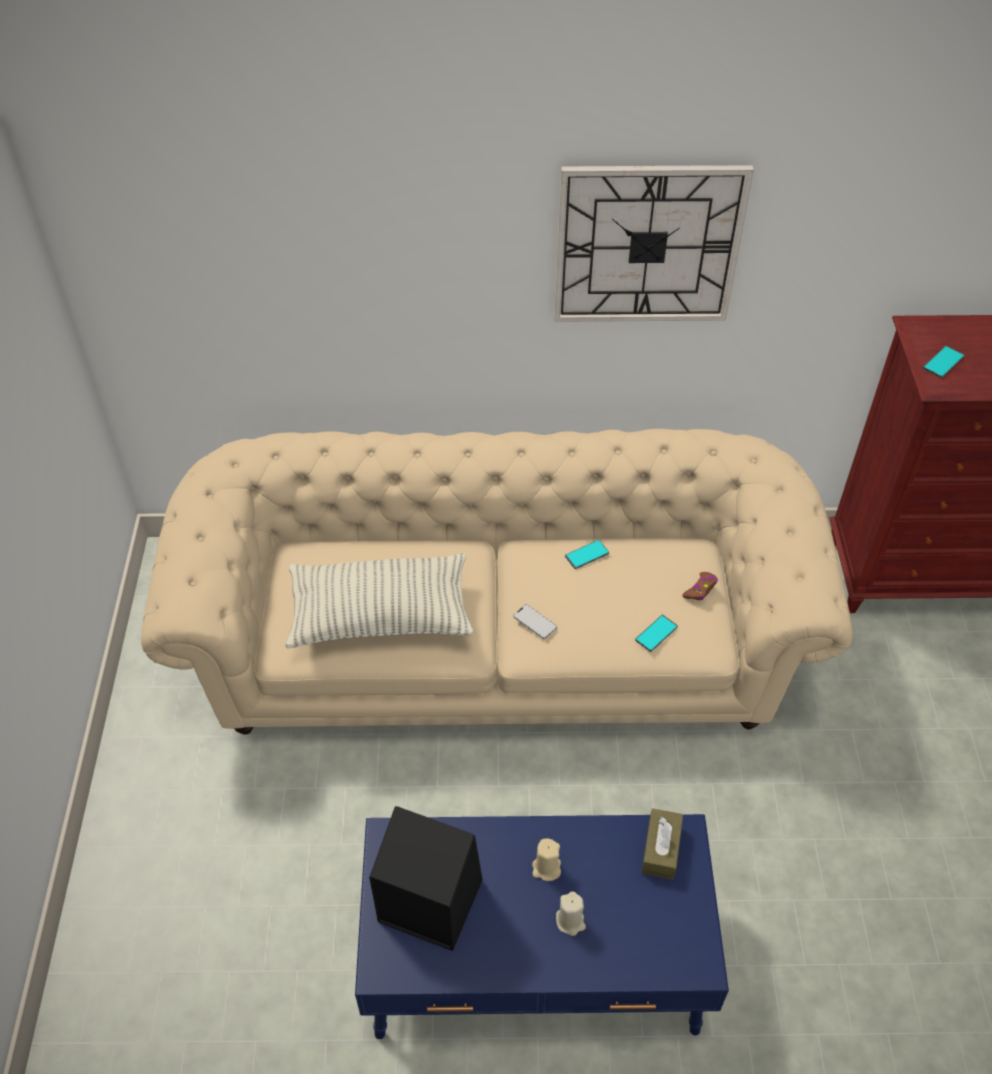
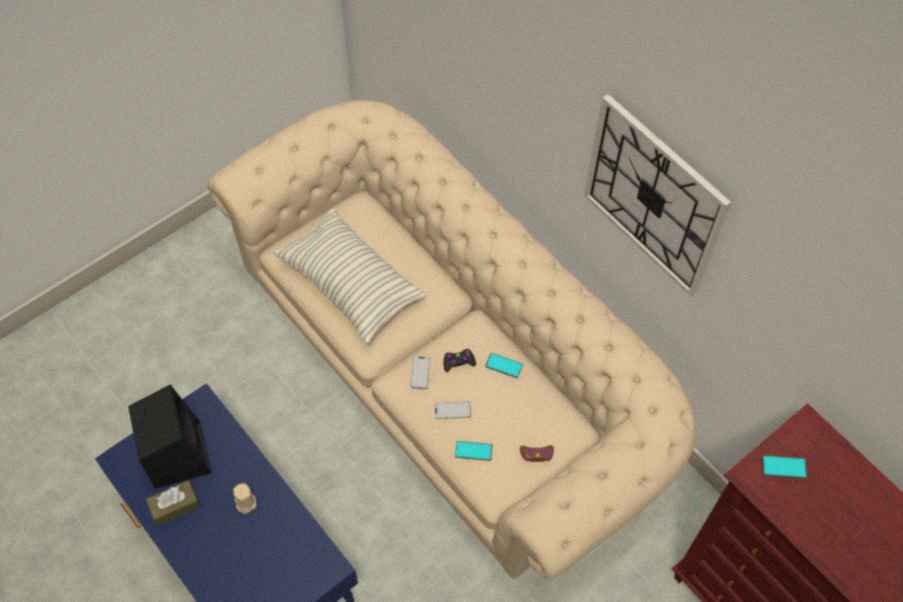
camera: 50 degrees right, 10 degrees up
beige candle [556,891,586,936] -> none
brown tissue box [641,808,683,880] -> brown tissue box moved to [146,480,200,526]
none -> phone [435,401,471,419]
none -> black game controller [443,349,476,372]

